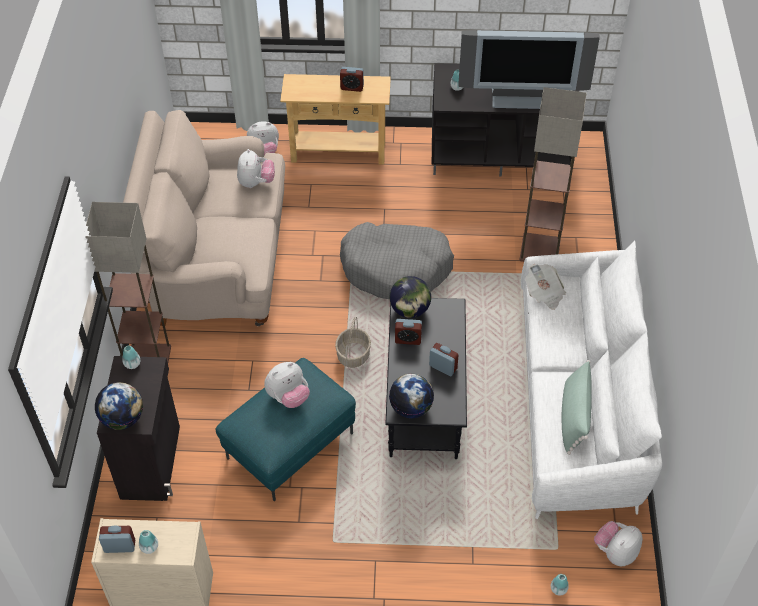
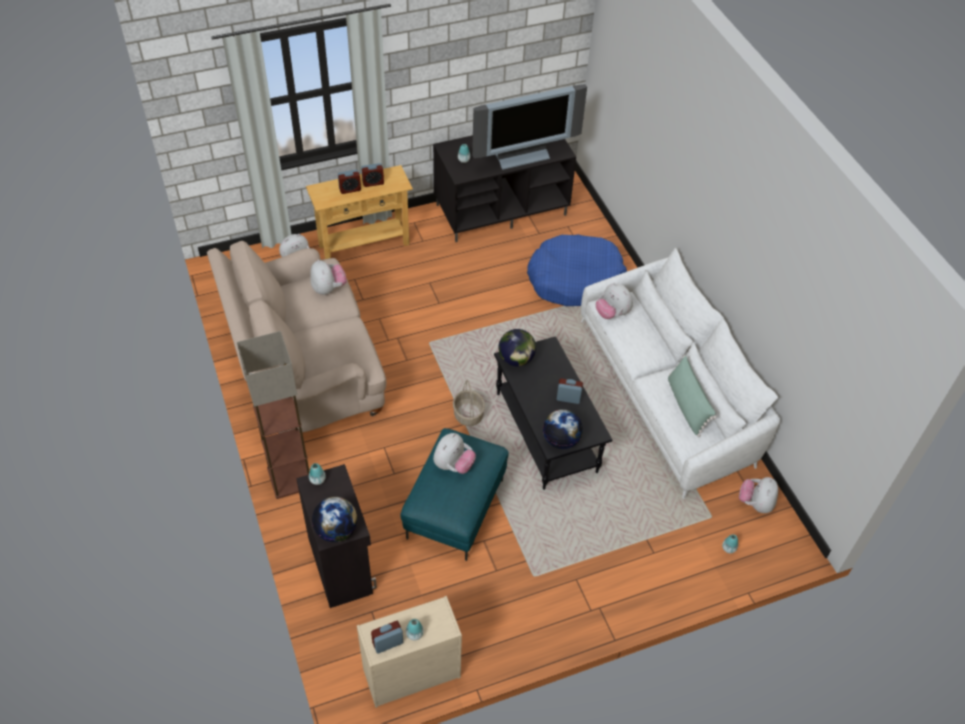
camera: 25 degrees left, 0 degrees up
grey dog bed [340,222,454,299] -> none
alarm clock [395,319,422,345] -> alarm clock moved to [338,170,361,194]
floor lamp [519,87,586,262] -> blue dog bed [527,234,627,306]
newspaper [525,264,566,310] -> plush toy [596,283,633,319]

